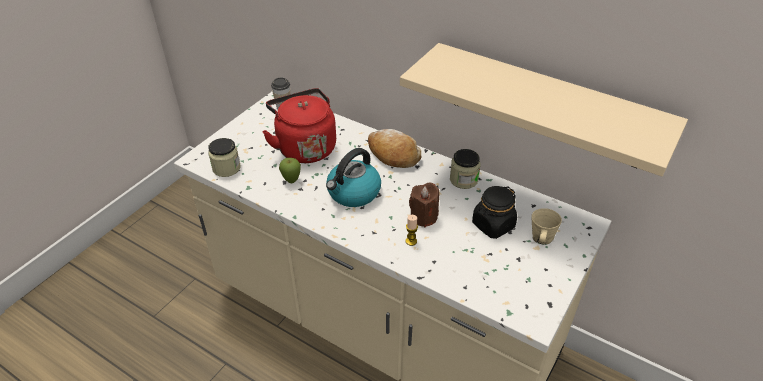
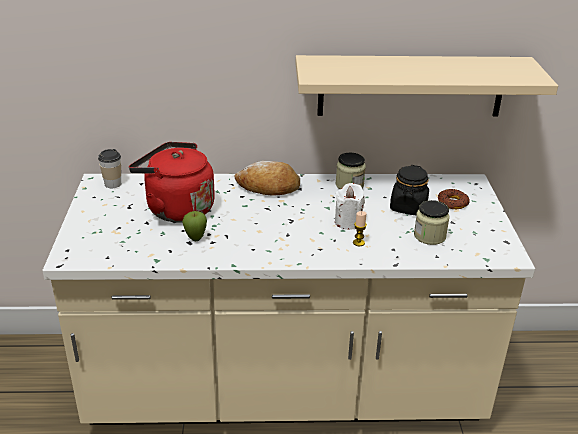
camera: 35 degrees left, 10 degrees down
jar [208,138,241,177] -> jar moved to [414,200,450,245]
kettle [326,148,381,207] -> none
brown candle [409,183,439,227] -> white candle [335,183,365,230]
beige mug [531,208,562,245] -> donut [438,189,470,209]

